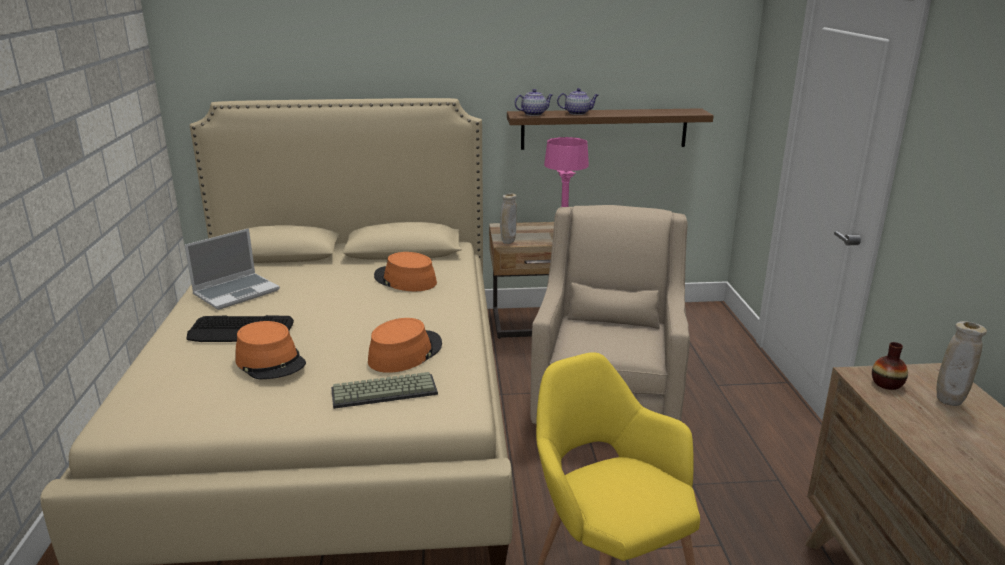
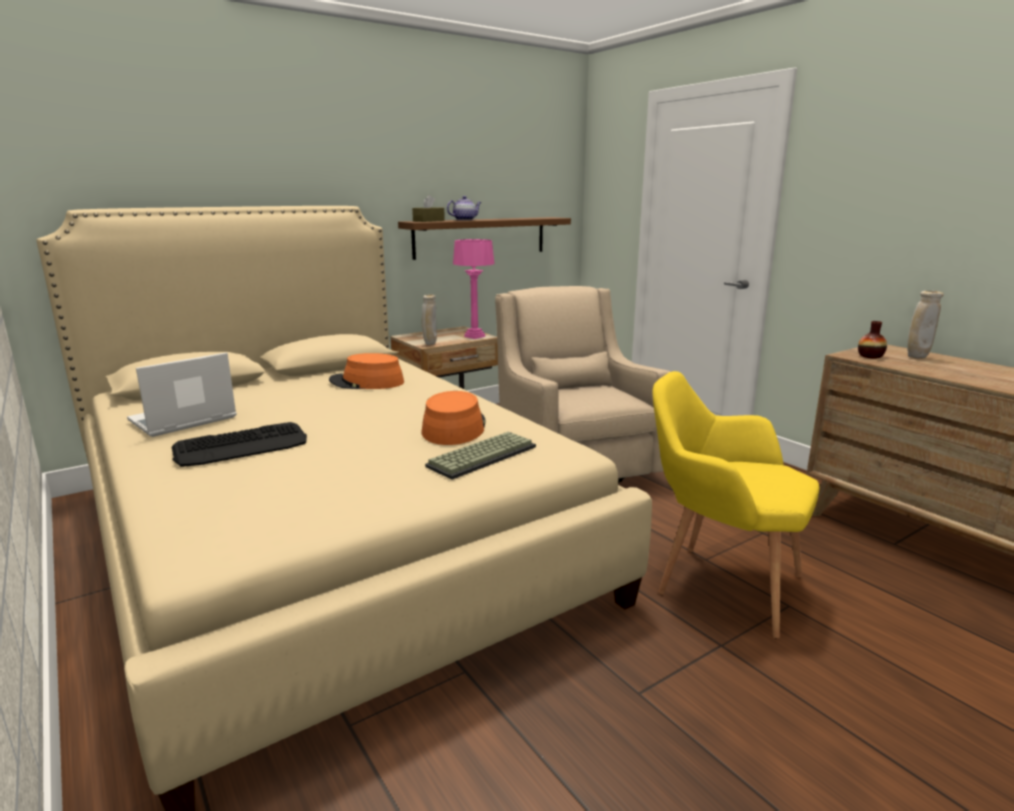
camera: 30 degrees left, 5 degrees down
laptop [185,228,280,310] -> laptop turned 150 degrees counterclockwise [127,353,237,437]
orange hat [235,321,306,379] -> none
teapot [514,89,553,116] -> brown tissue box [412,195,445,222]

